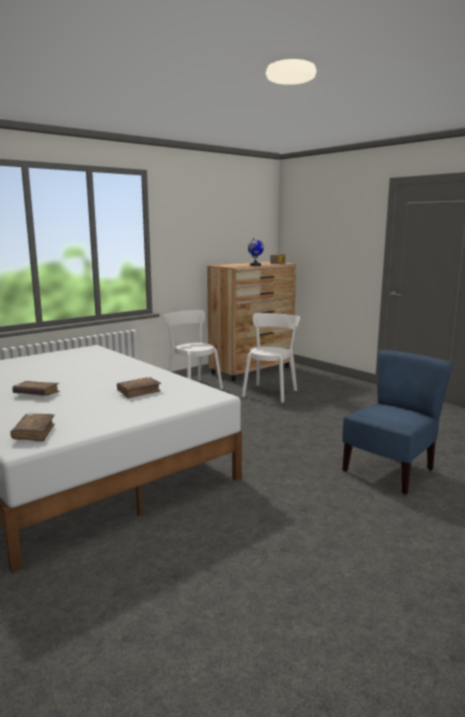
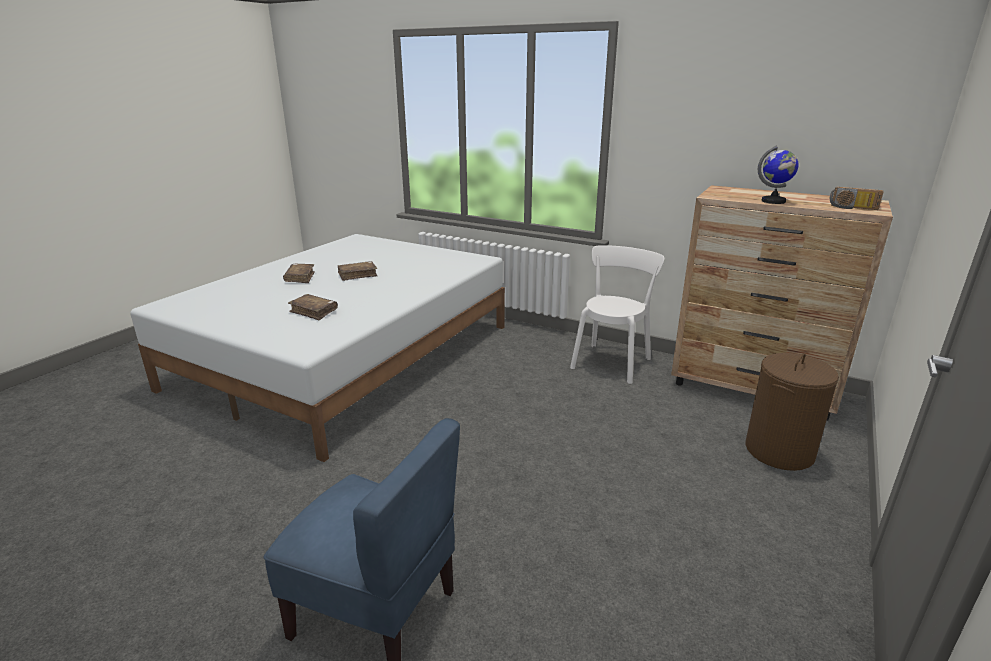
camera: 70 degrees right, 10 degrees up
brown book [10,413,55,441] -> brown book moved to [338,261,378,281]
white chair [242,313,300,402] -> none
none -> brown laundry basket [745,353,839,471]

